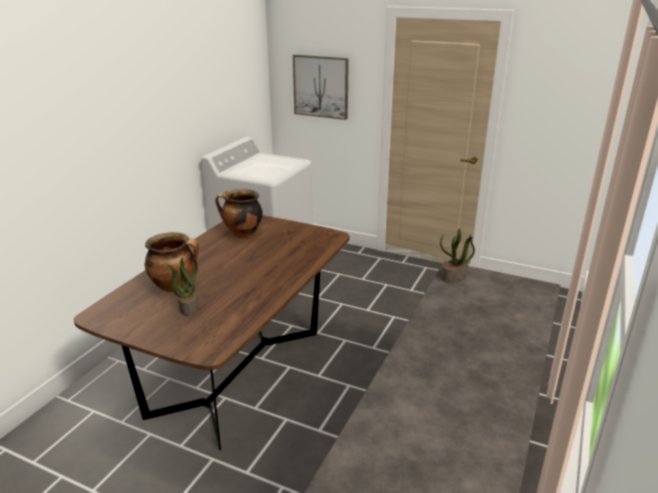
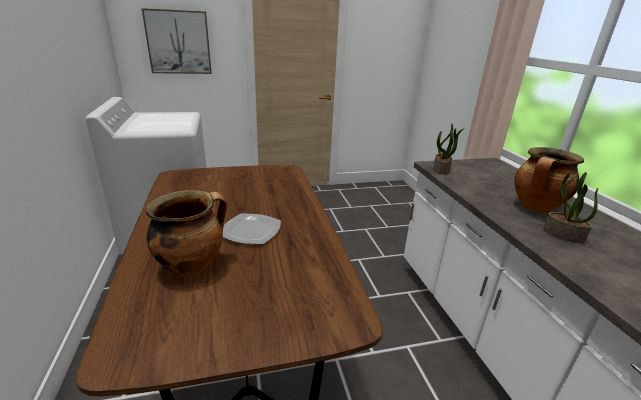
camera: 40 degrees left, 0 degrees up
potted plant [167,258,199,316] -> potted plant moved to [543,172,598,243]
cooking pot [215,189,263,237] -> cooking pot moved to [514,147,584,213]
none -> plate [223,214,281,244]

